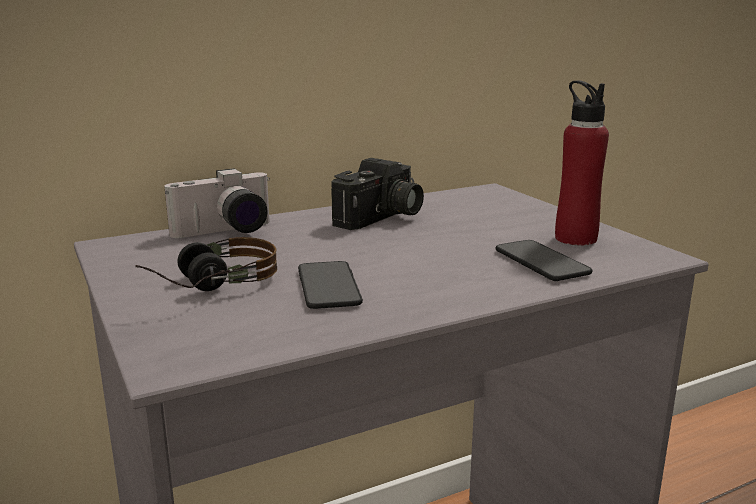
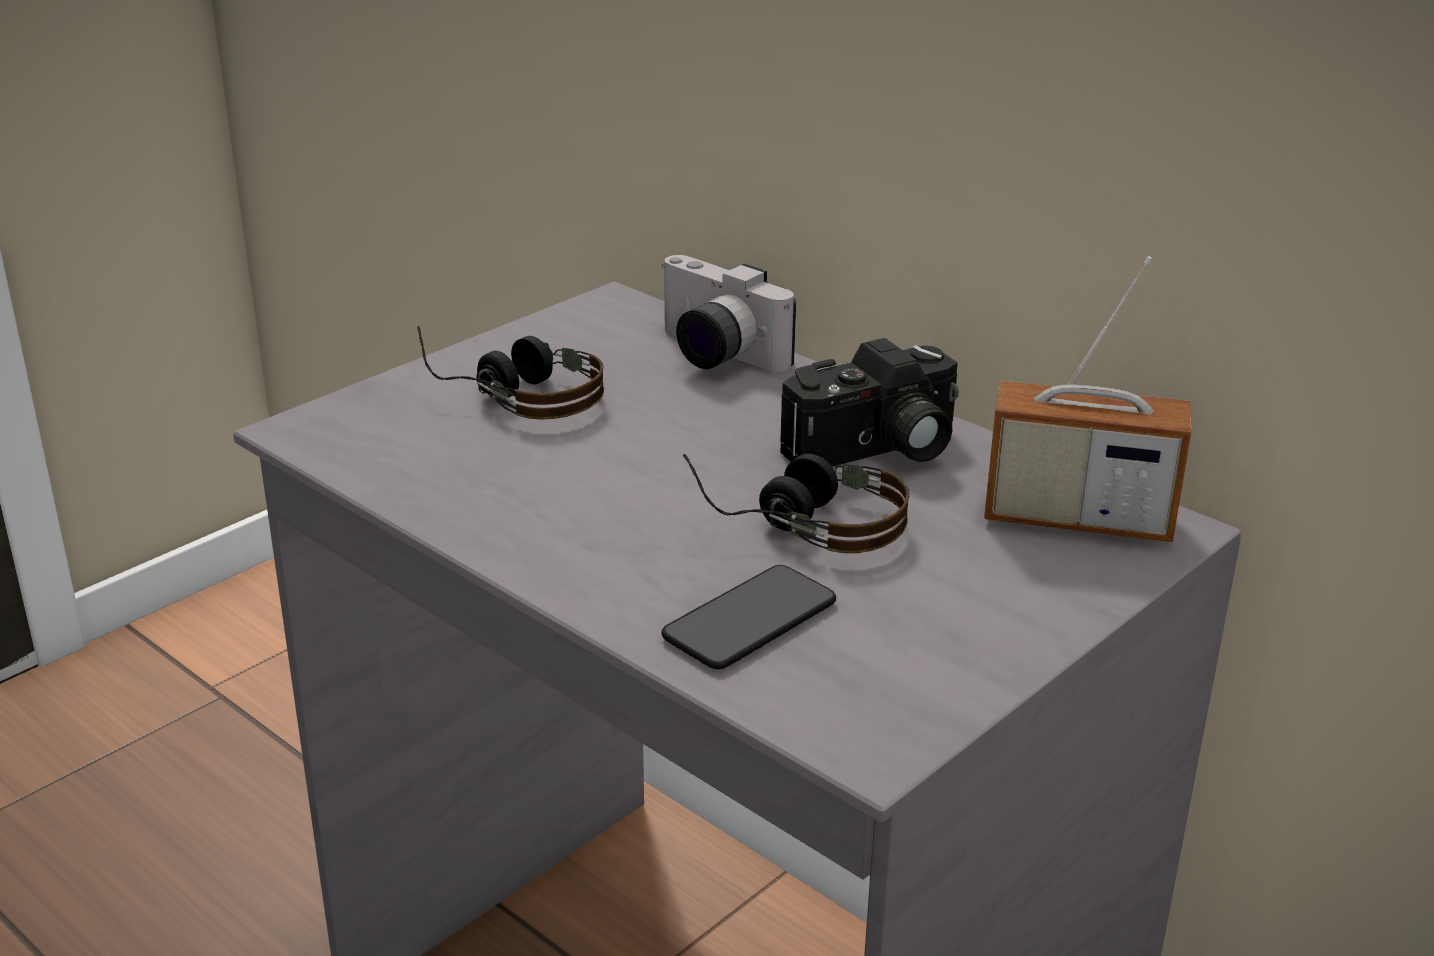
camera: 70 degrees right, 10 degrees up
phone [298,261,363,309] -> none
camera [331,158,424,230] -> camera turned 45 degrees counterclockwise [780,338,959,467]
red bottle [555,80,609,245] -> none
none -> headphones [683,454,910,553]
none -> radio [984,256,1191,542]

